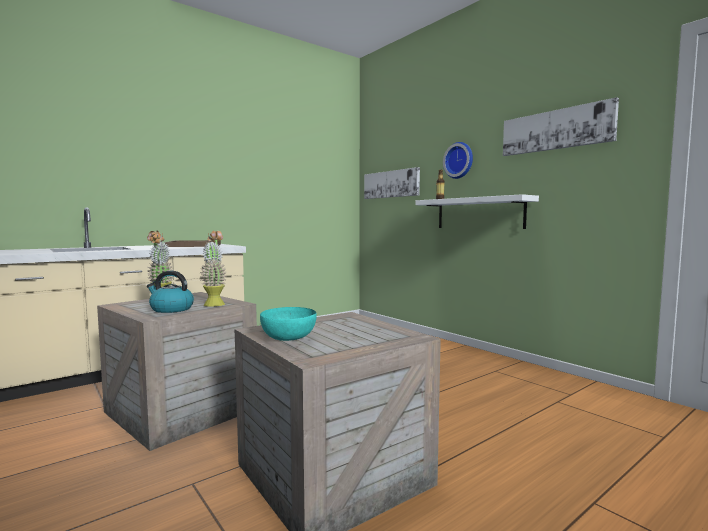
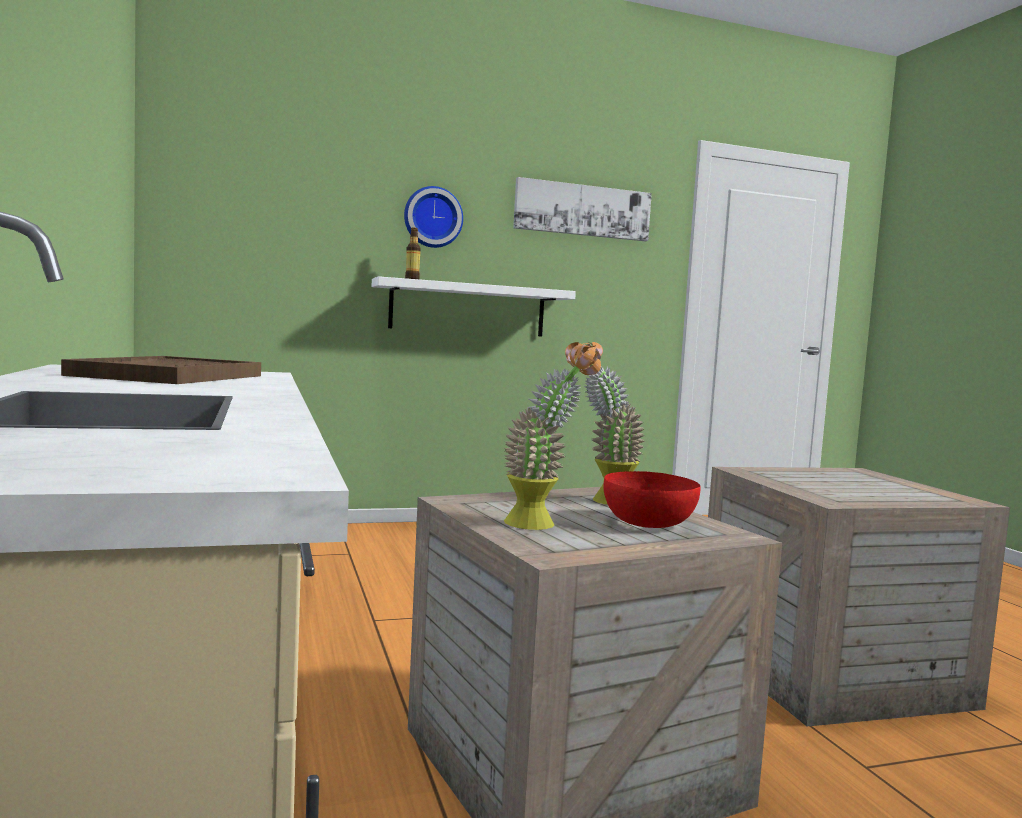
camera: 70 degrees left, 0 degrees up
kettle [147,271,194,313] -> red bowl [603,471,701,528]
turquoise bowl [260,307,317,341] -> none
picture [364,167,420,199] -> none

